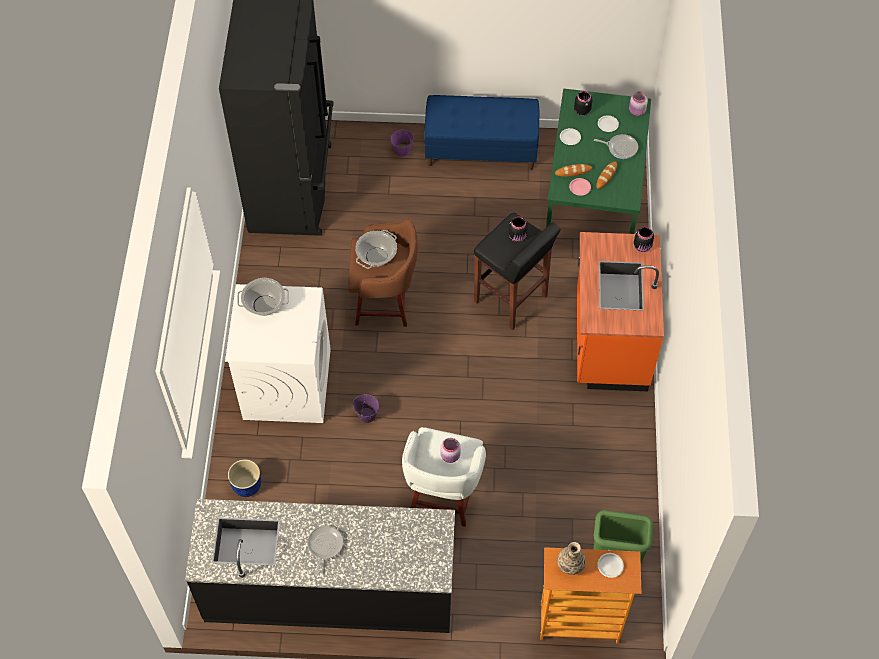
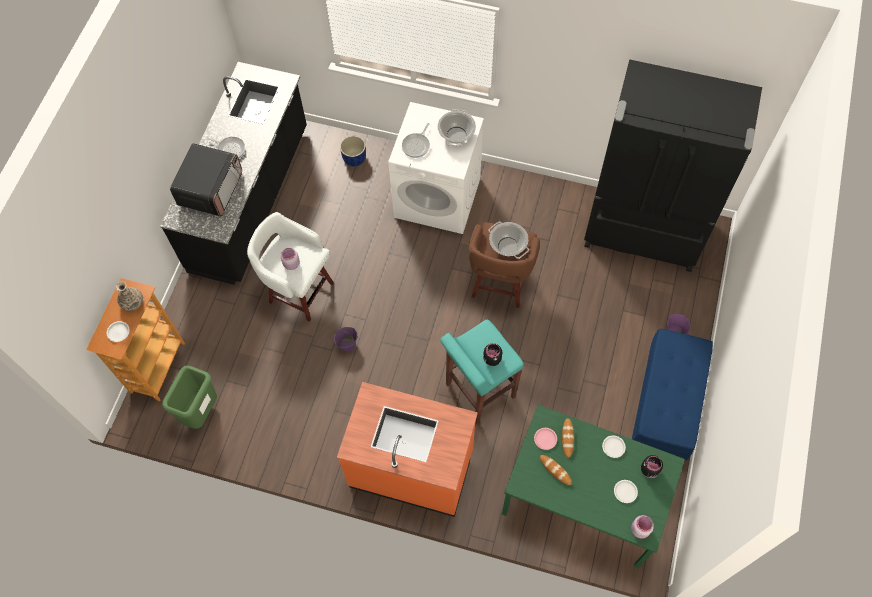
camera: 105 degrees right, 5 degrees up
purple bucket [353,393,379,423] -> purple bucket moved to [334,327,357,352]
black stool [474,213,561,330] -> turquoise stool [440,320,524,424]
frying pan [594,134,638,159] -> frying pan moved to [401,123,430,158]
black jar [634,227,654,252] -> none
none -> microwave [170,143,242,216]

